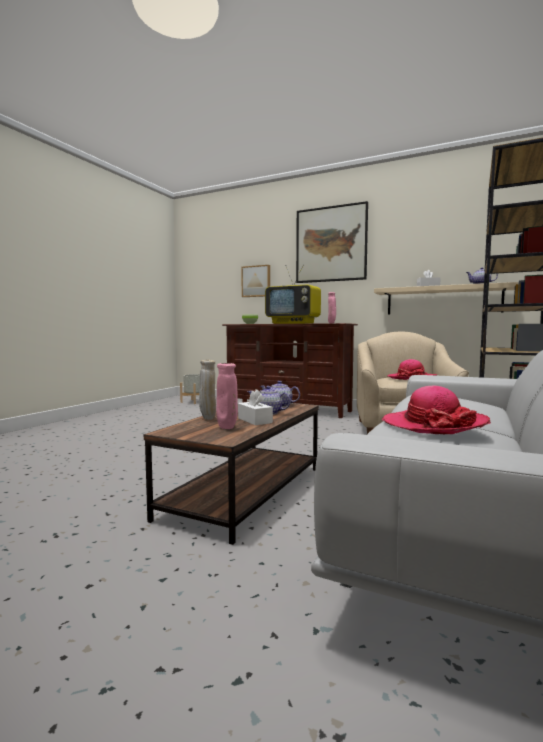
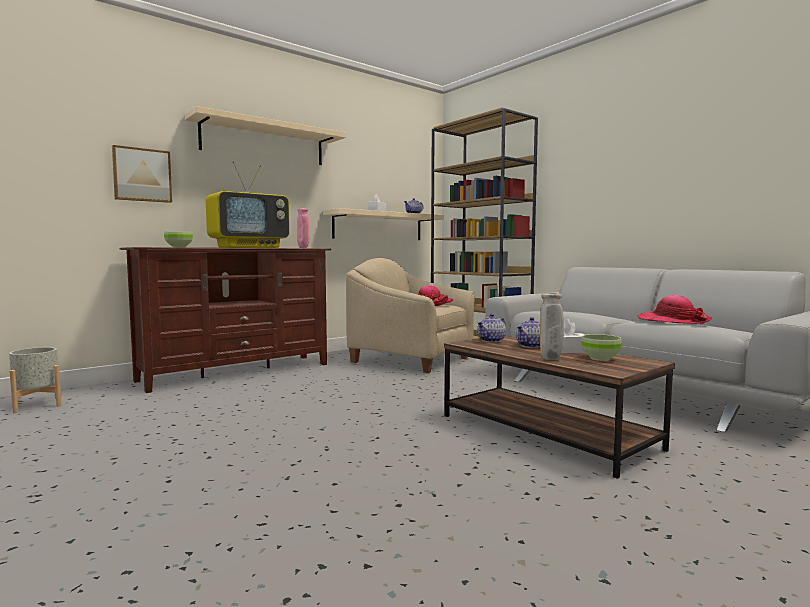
camera: 65 degrees left, 0 degrees up
pink vase [216,363,238,429] -> green bowl [581,334,622,361]
picture [296,201,368,283] -> beige shelf [185,106,346,165]

